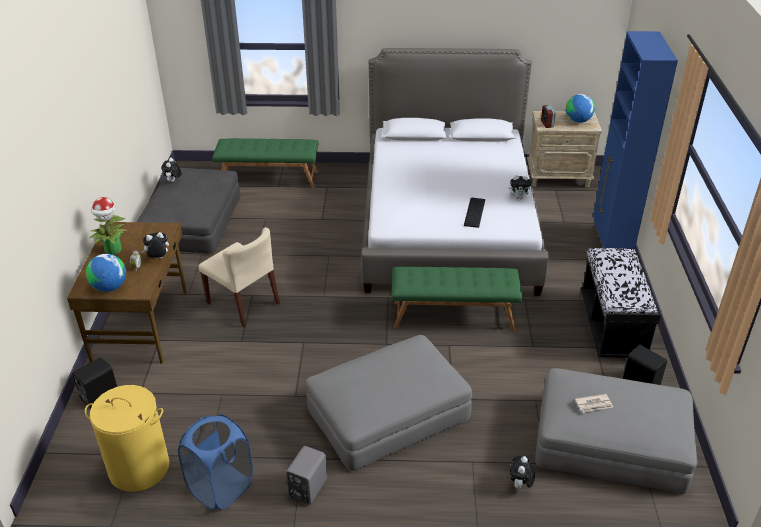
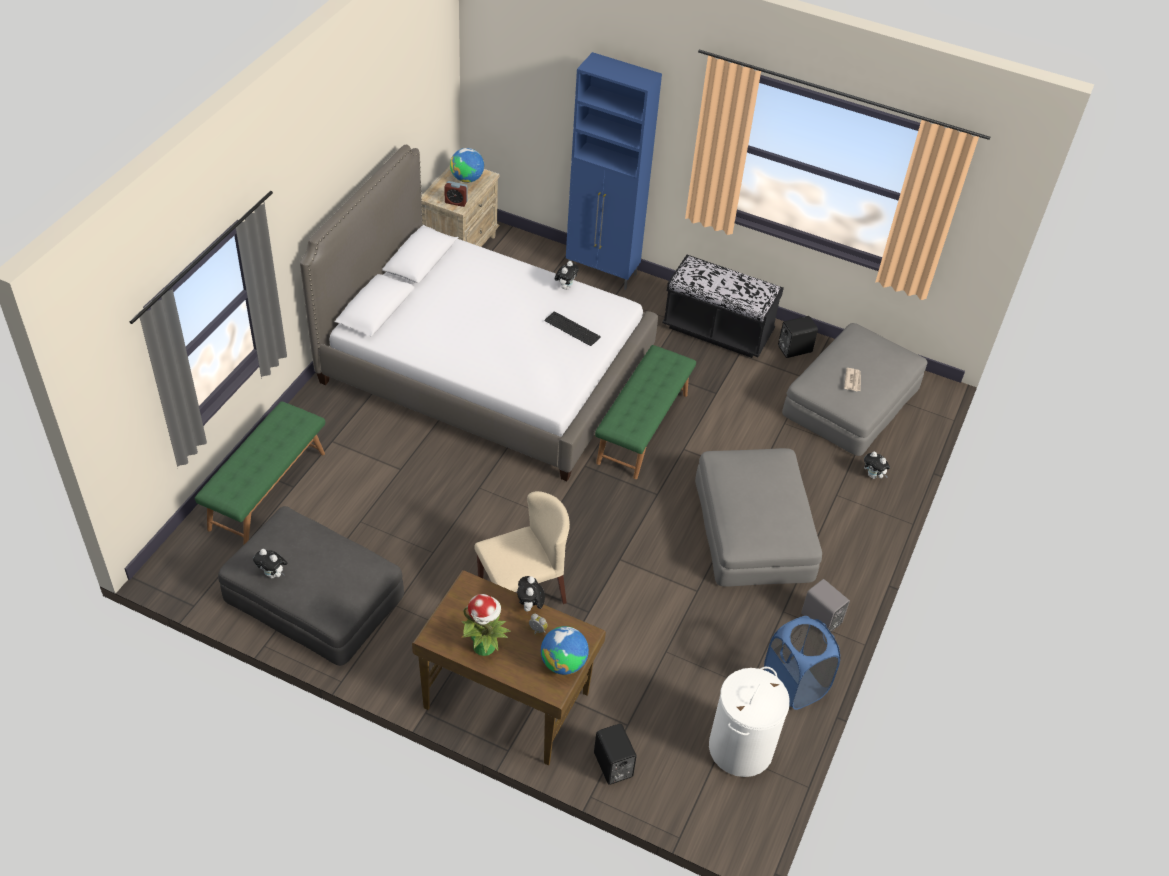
camera: 70 degrees left, 10 degrees up
yellow laundry basket [85,385,169,492] -> white laundry basket [709,667,790,777]

